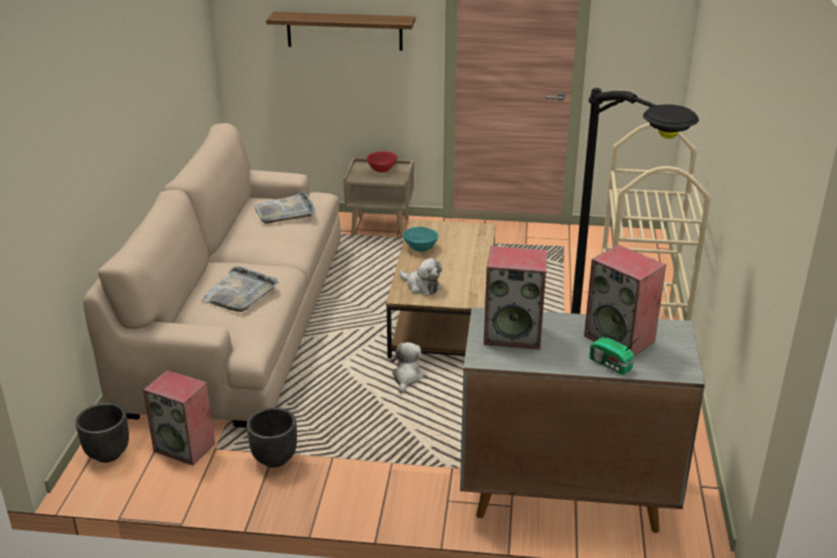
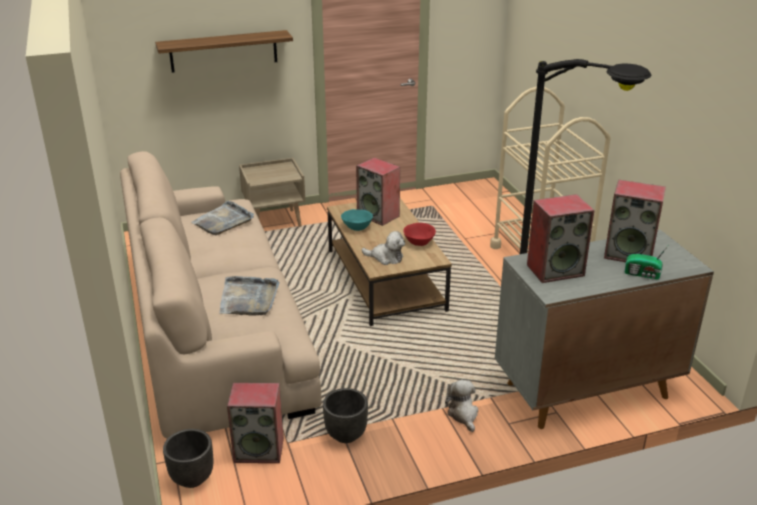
camera: 25 degrees left, 0 degrees up
red bowl [366,151,397,172] -> red bowl moved to [403,223,436,246]
plush toy [391,342,424,393] -> plush toy moved to [445,380,478,432]
none -> speaker [356,157,400,226]

